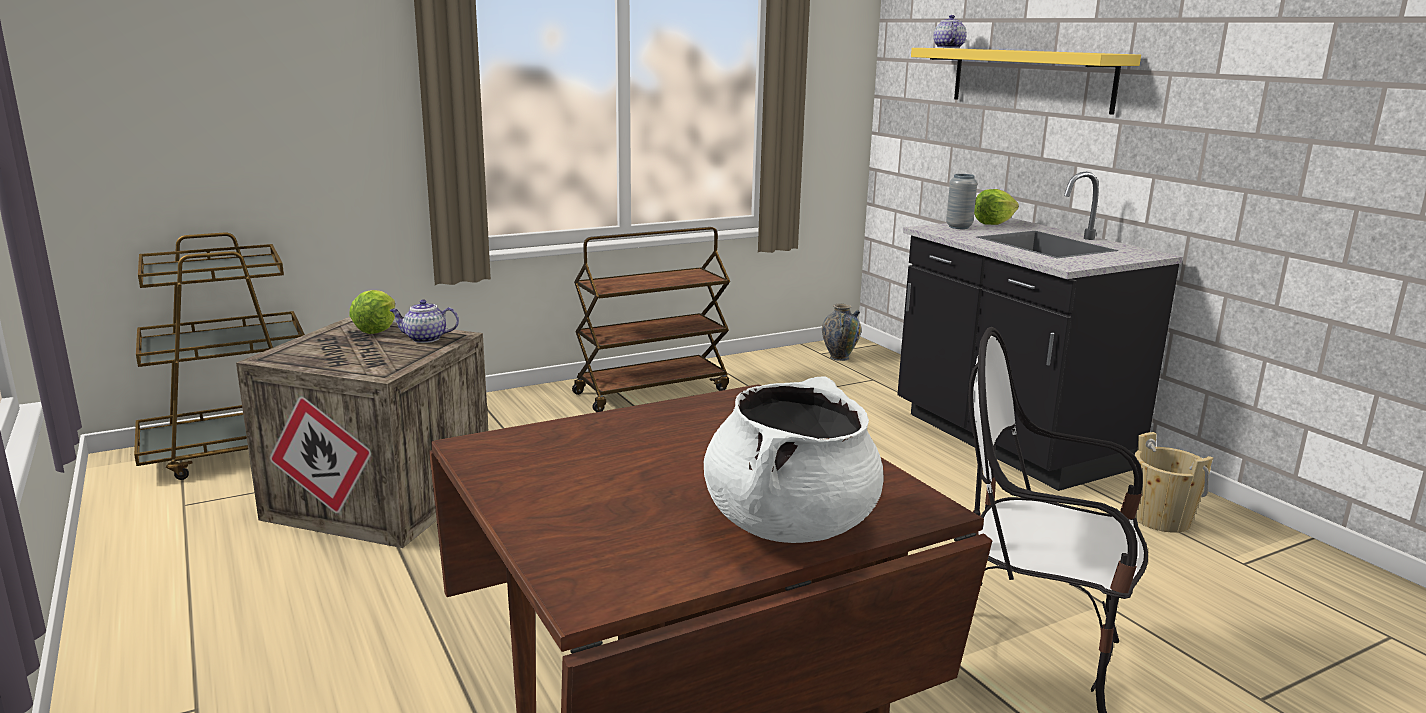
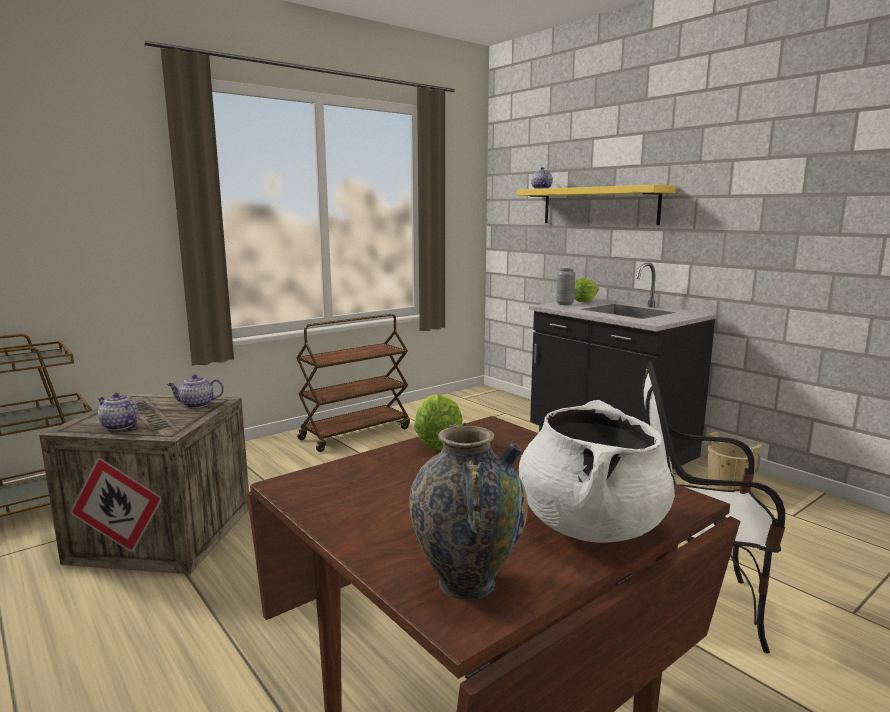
camera: 10 degrees left, 5 degrees down
lettuce [349,290,395,334] -> lettuce moved to [414,394,462,451]
vase [822,303,862,361] -> vase moved to [409,423,528,600]
none -> teapot [97,393,139,431]

